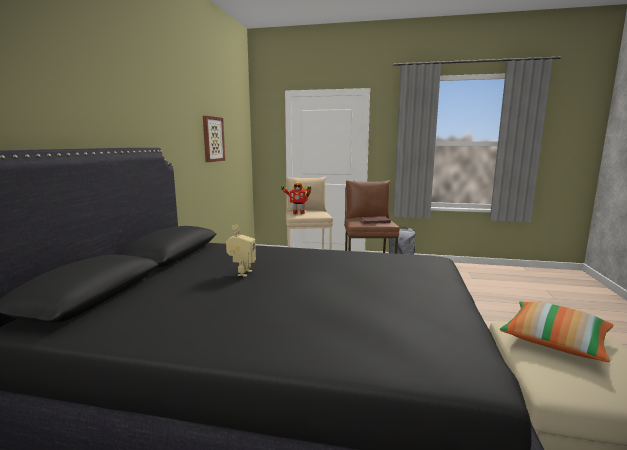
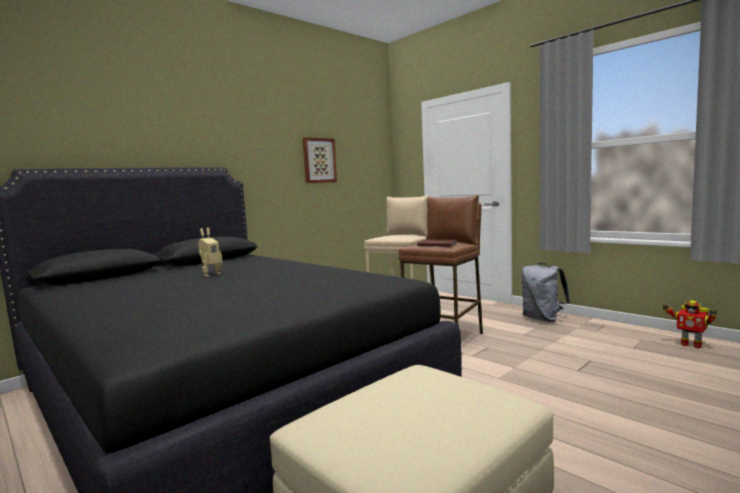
camera: 35 degrees right, 5 degrees down
toy robot [281,182,311,214] -> toy robot moved to [662,300,717,349]
pillow [499,301,613,362] -> none

